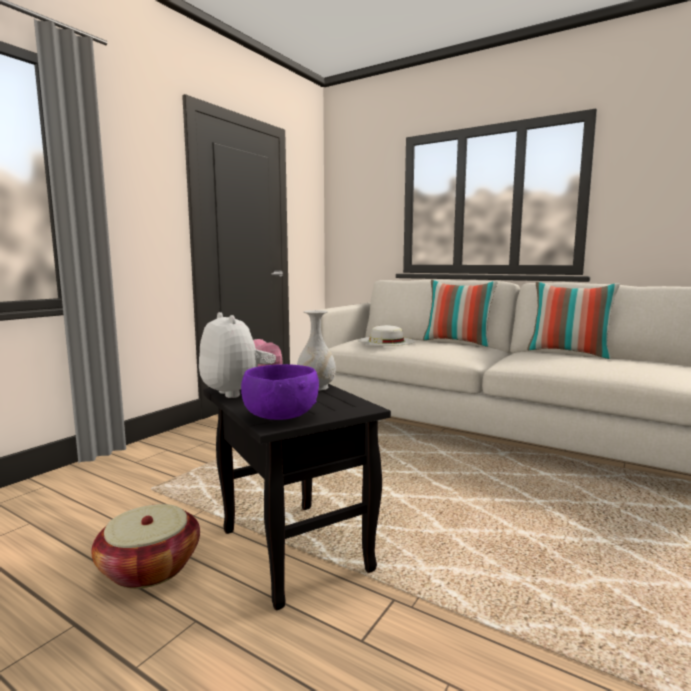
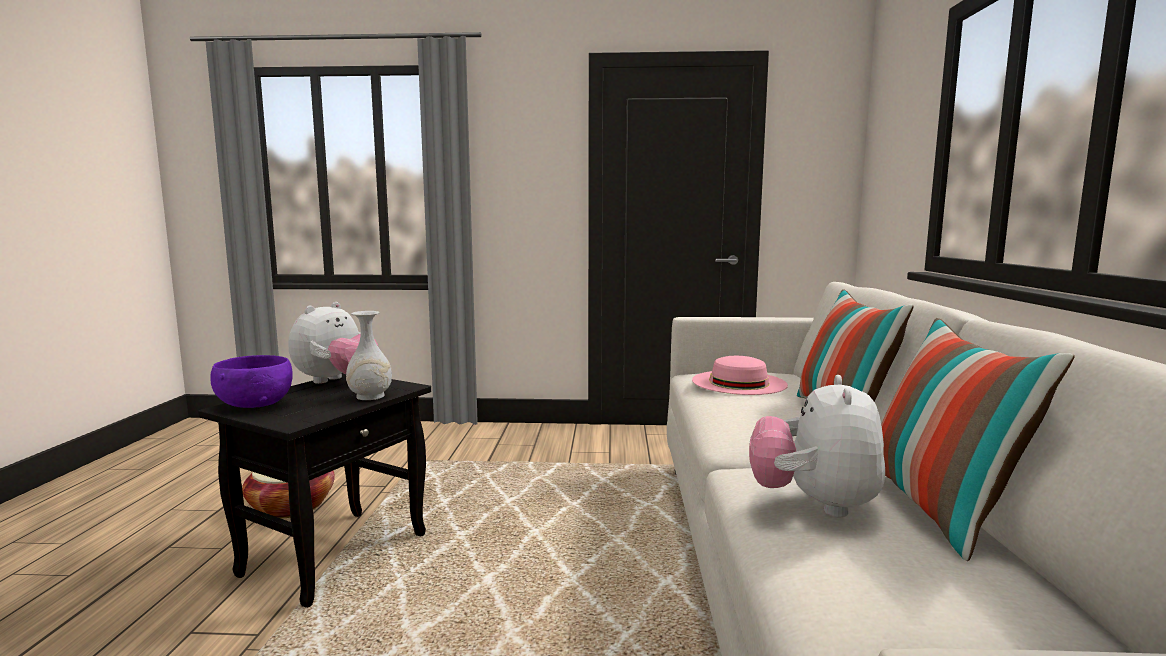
camera: 60 degrees right, 0 degrees up
white hat [358,325,415,346] -> pink hat [692,356,788,395]
none -> plush toy [749,375,885,518]

